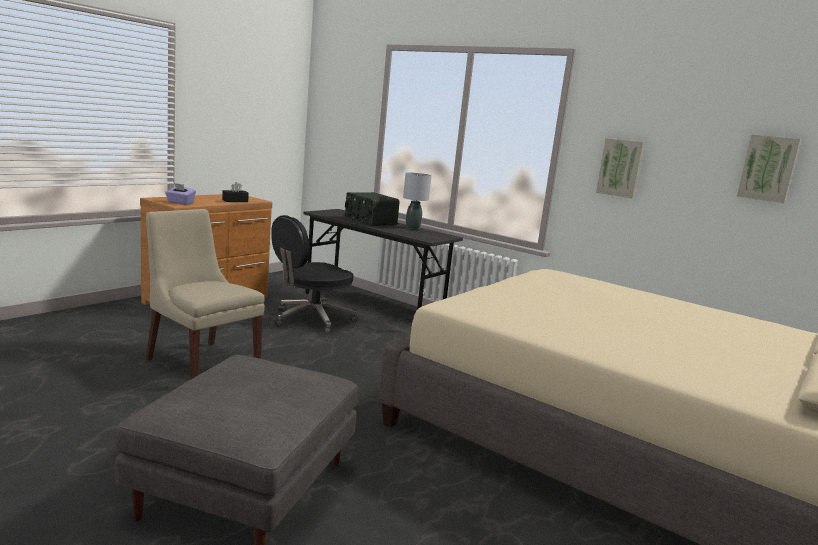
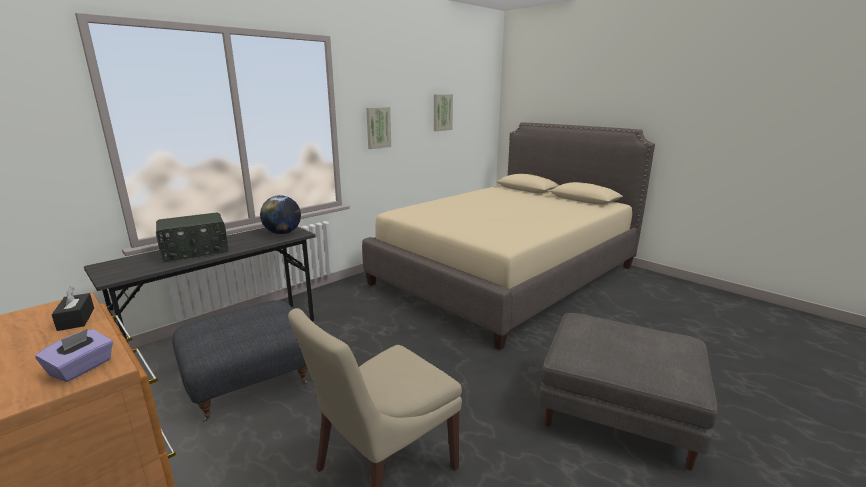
camera: 80 degrees left, 5 degrees up
black office chair [271,215,357,334] -> grey ottoman [172,300,308,422]
grey table lamp [403,172,432,229] -> none
none -> globe [260,195,301,234]

